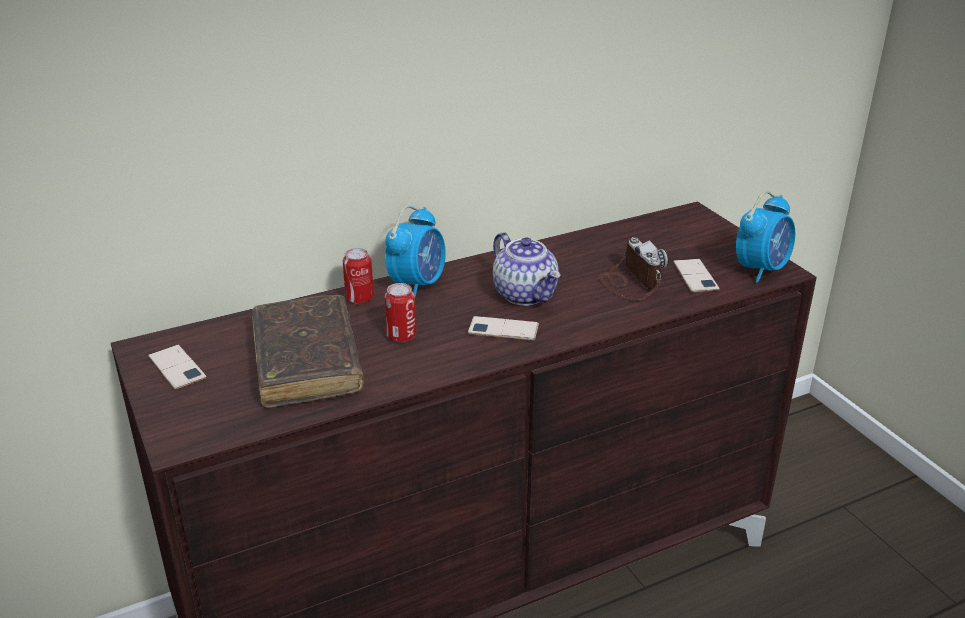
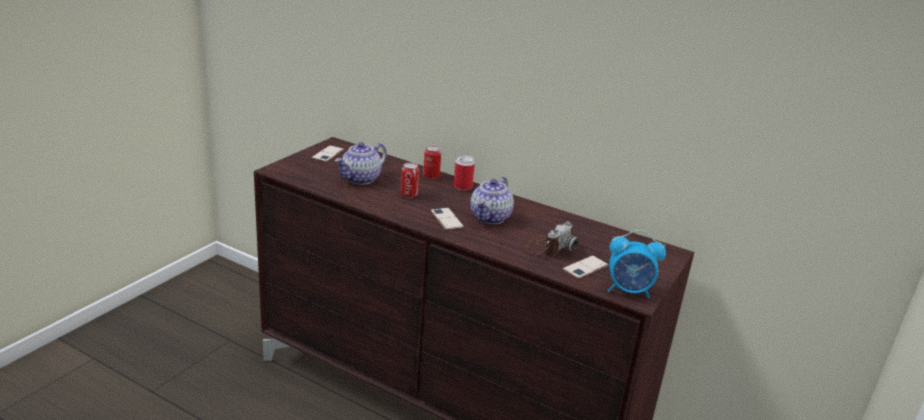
camera: 55 degrees right, 5 degrees down
brown book [252,295,364,409] -> teapot [335,142,387,185]
alarm clock [385,206,446,297] -> can [454,155,475,191]

